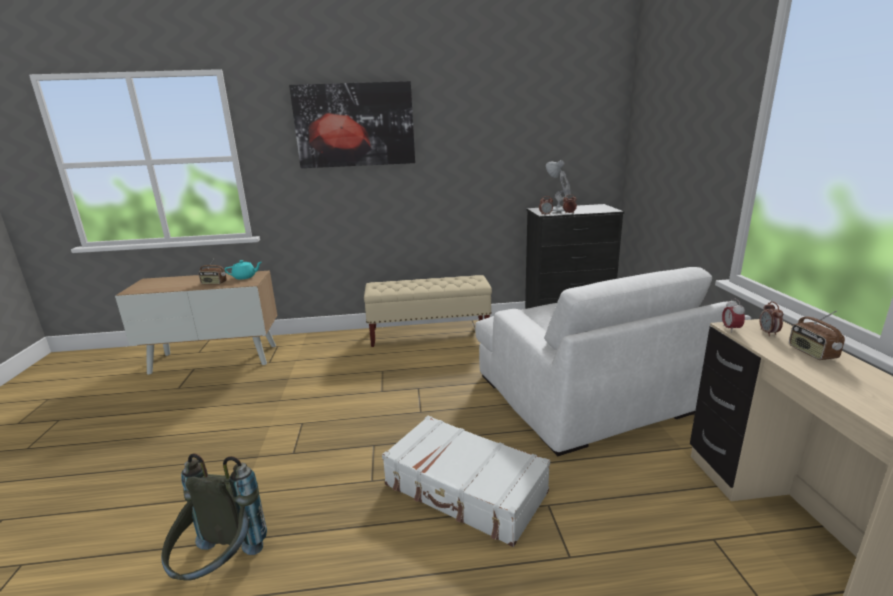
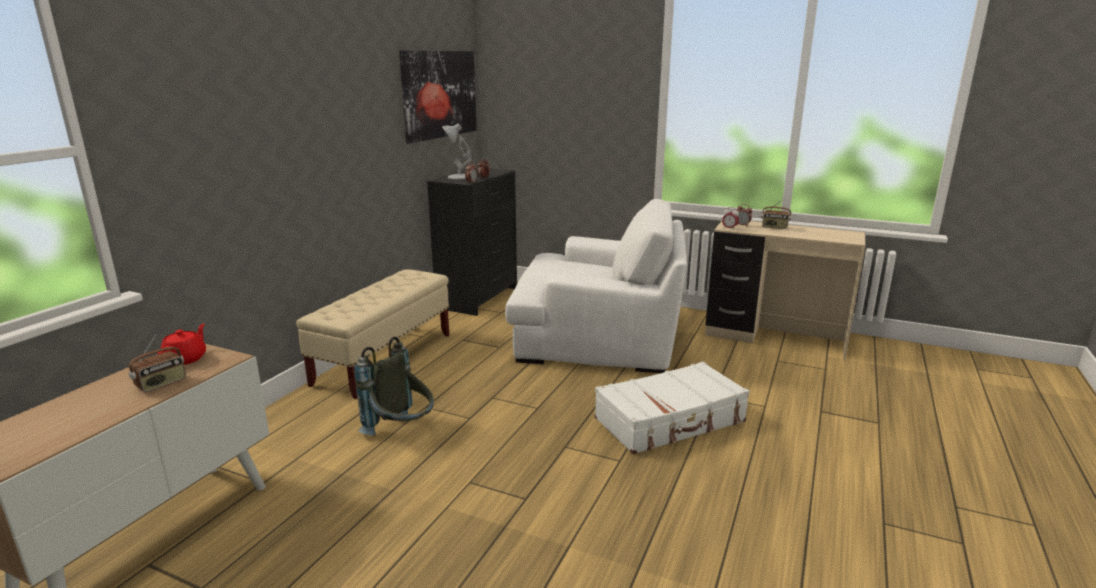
camera: 60 degrees left, 0 degrees up
grey backpack [161,453,267,581] -> grey backpack moved to [354,337,434,436]
turquoise teapot [224,260,261,279] -> red teapot [157,323,206,365]
picture [289,81,415,168] -> picture moved to [399,50,477,143]

